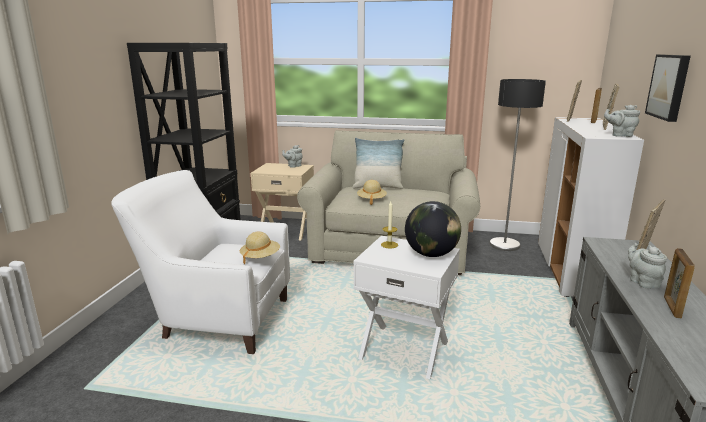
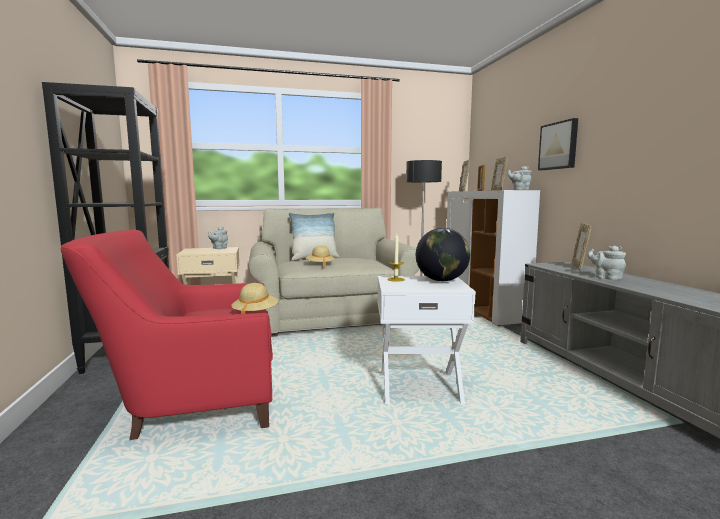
camera: 25 degrees left, 10 degrees down
white armchair [111,170,290,354] -> red armchair [61,230,273,440]
picture frame [664,248,695,318] -> none

